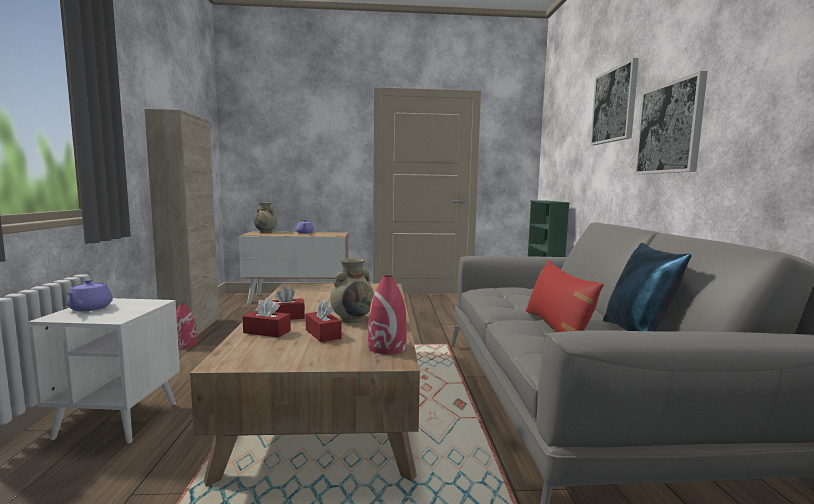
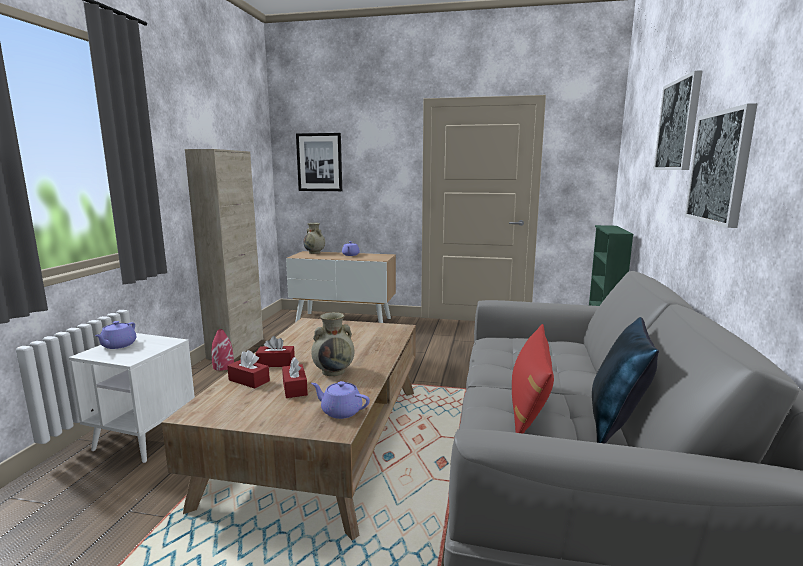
camera: 15 degrees right, 5 degrees up
red vase [368,275,407,354] -> purple teapot [311,381,370,419]
none -> picture [296,133,342,191]

